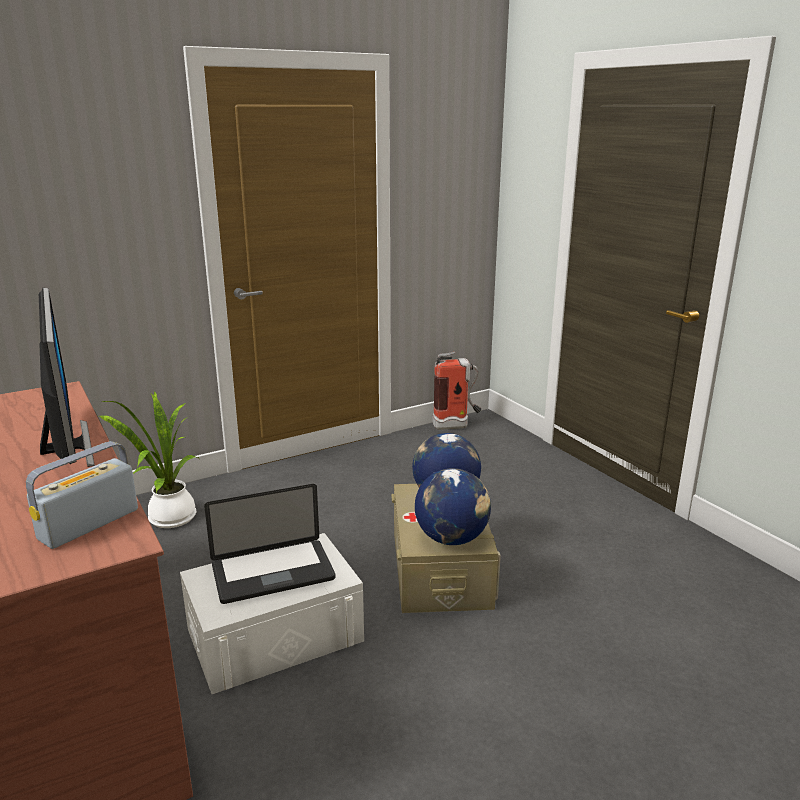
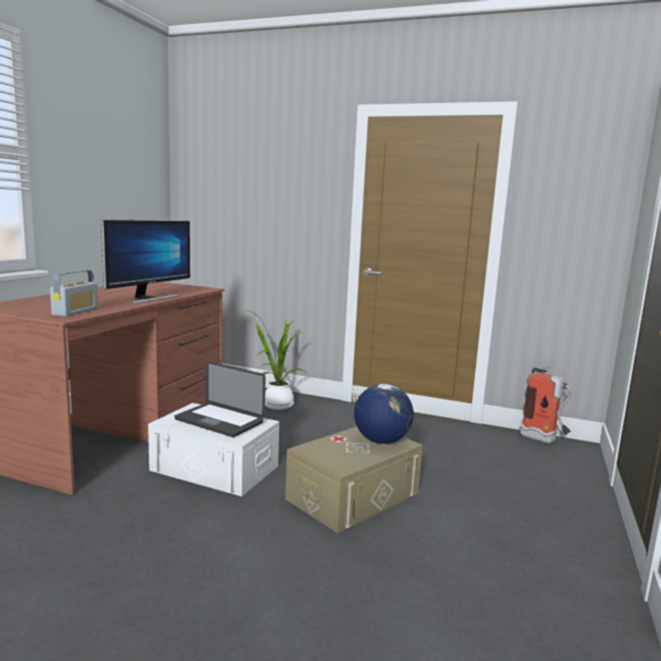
camera: 50 degrees right, 10 degrees down
radio [26,441,138,549] -> radio turned 105 degrees clockwise [50,270,98,317]
globe [415,468,491,545] -> none

